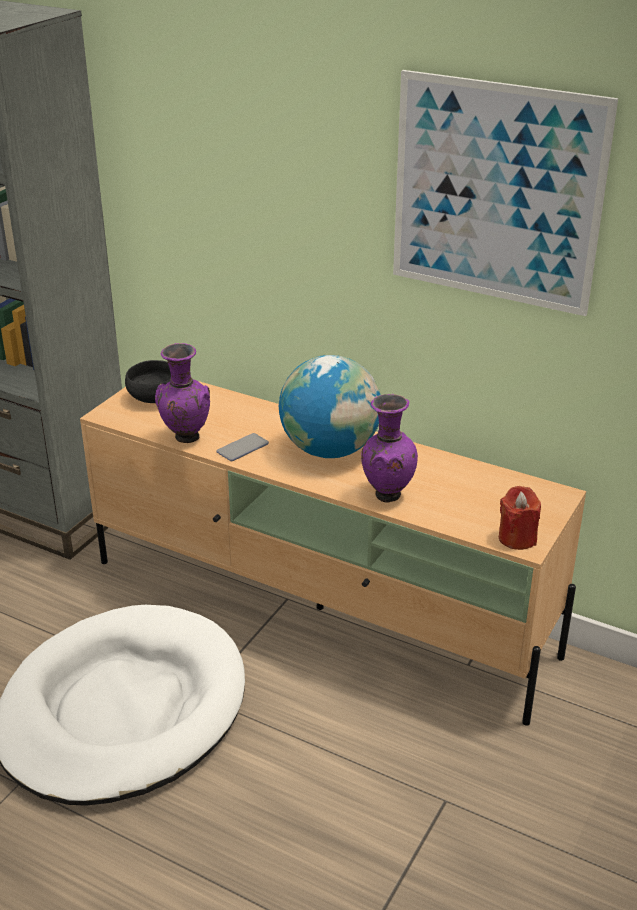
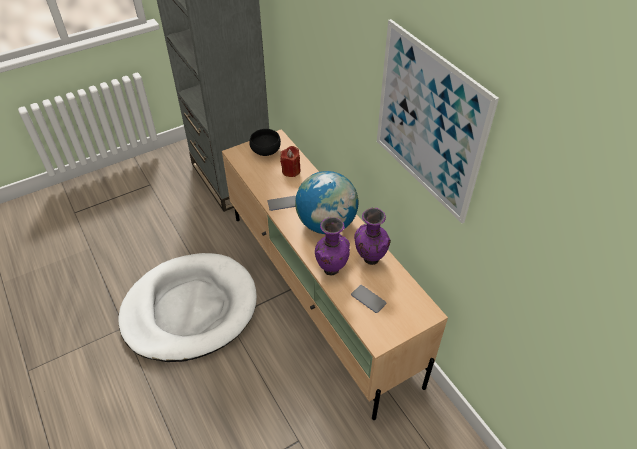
camera: 30 degrees right, 15 degrees up
purple vase [155,343,210,443] -> purple vase moved to [354,208,391,265]
red candle [499,486,541,550] -> red candle moved to [280,146,301,177]
none -> phone [351,285,386,313]

